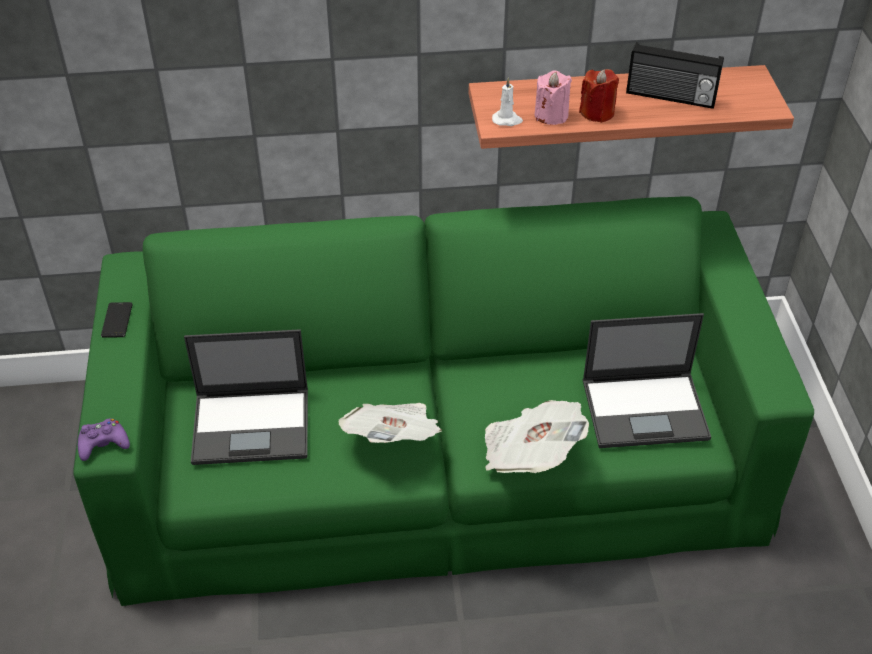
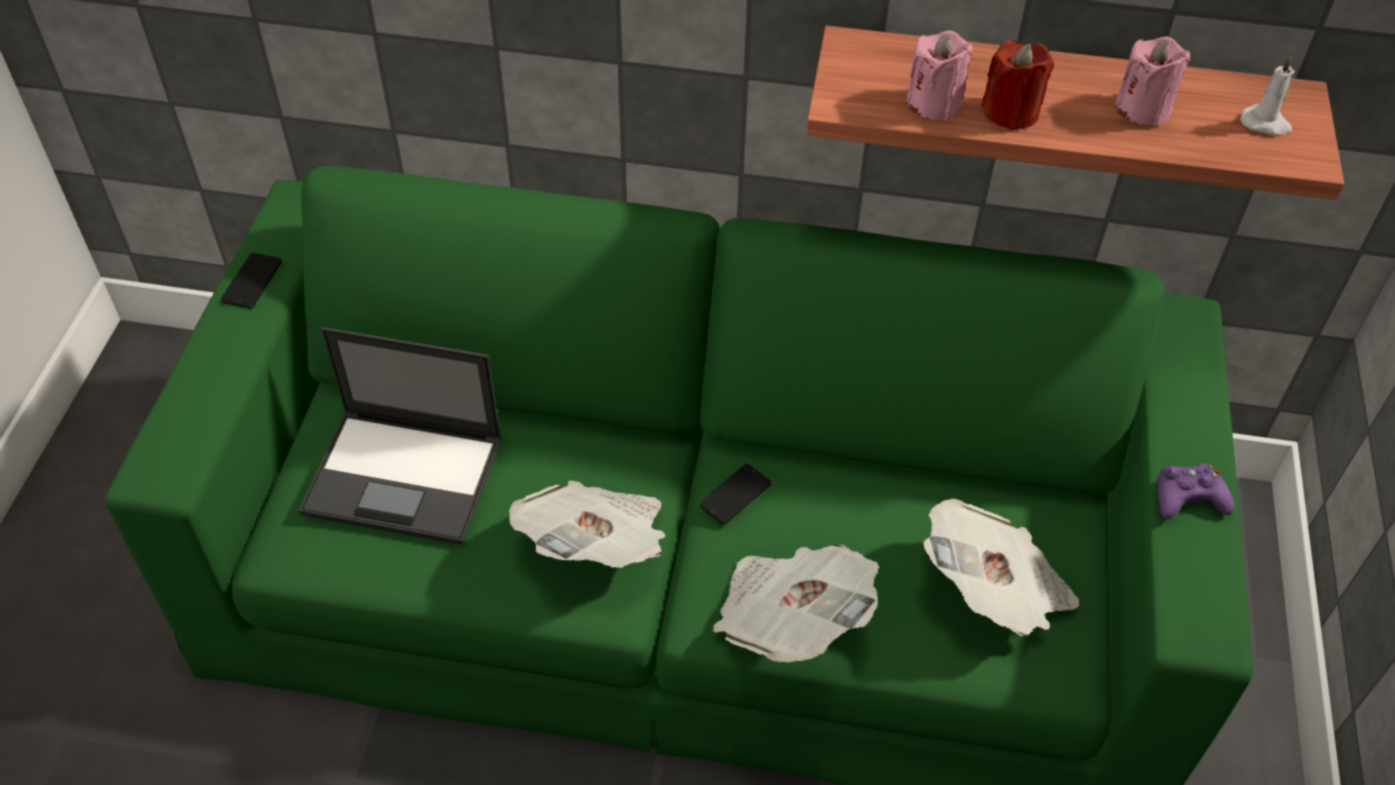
camera: 15 degrees right, 5 degrees up
purple game controller [78,418,130,461] -> purple game controller moved to [1157,463,1234,519]
white candle [492,77,523,126] -> white candle moved to [1241,56,1295,135]
laptop [583,313,711,448] -> newspaper [923,499,1079,636]
radio [626,42,724,109] -> pink candle [1114,37,1190,126]
none -> phone [700,464,771,525]

